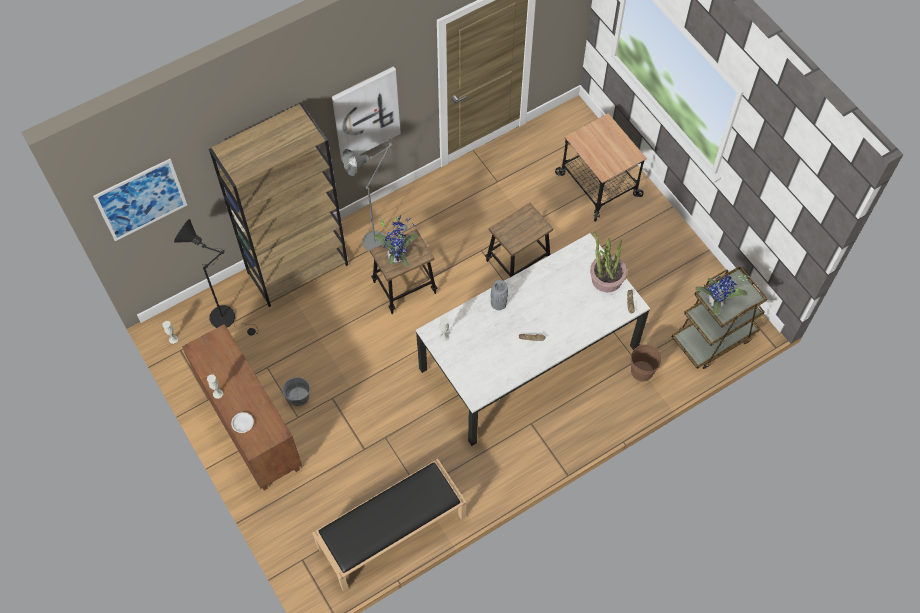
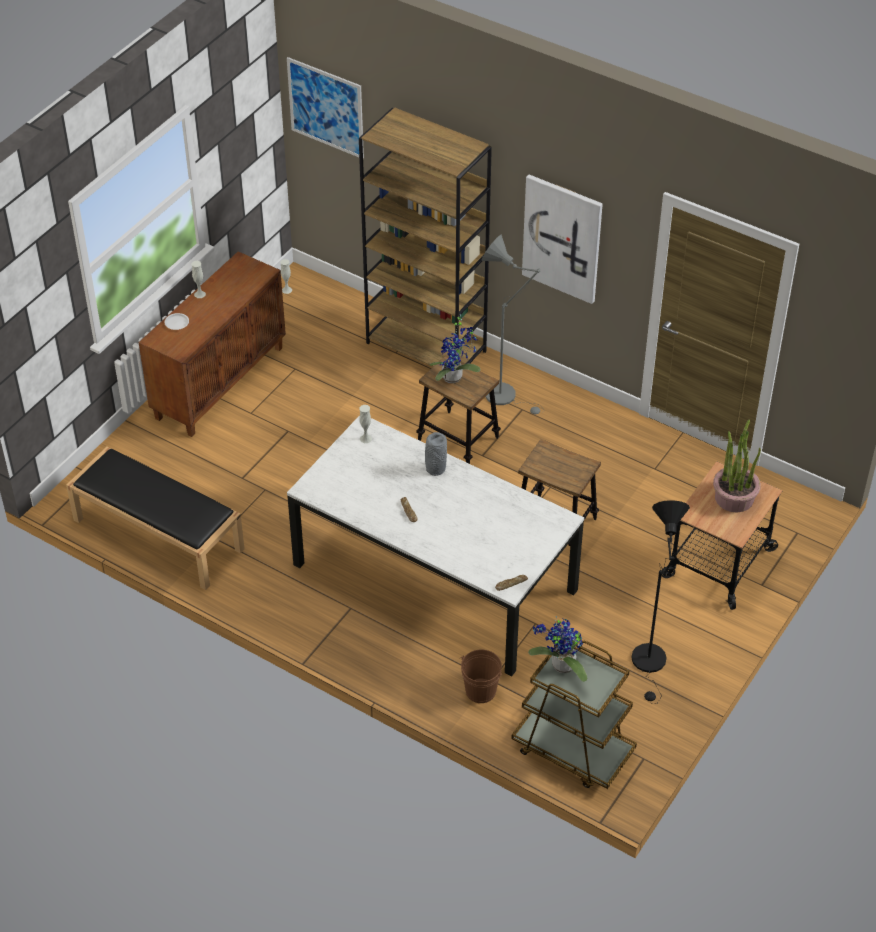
camera: 65 degrees right, 15 degrees down
black floor lamp [174,219,259,335] -> black floor lamp moved to [631,500,690,704]
grey bucket [282,377,310,406] -> none
potted plant [590,231,628,292] -> potted plant moved to [713,419,761,512]

